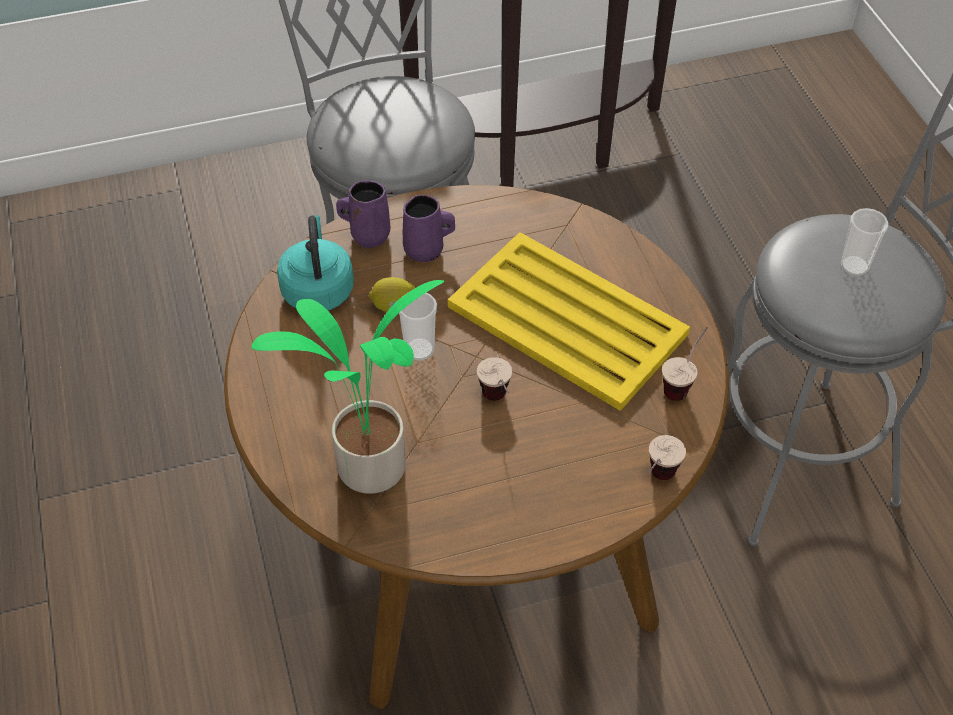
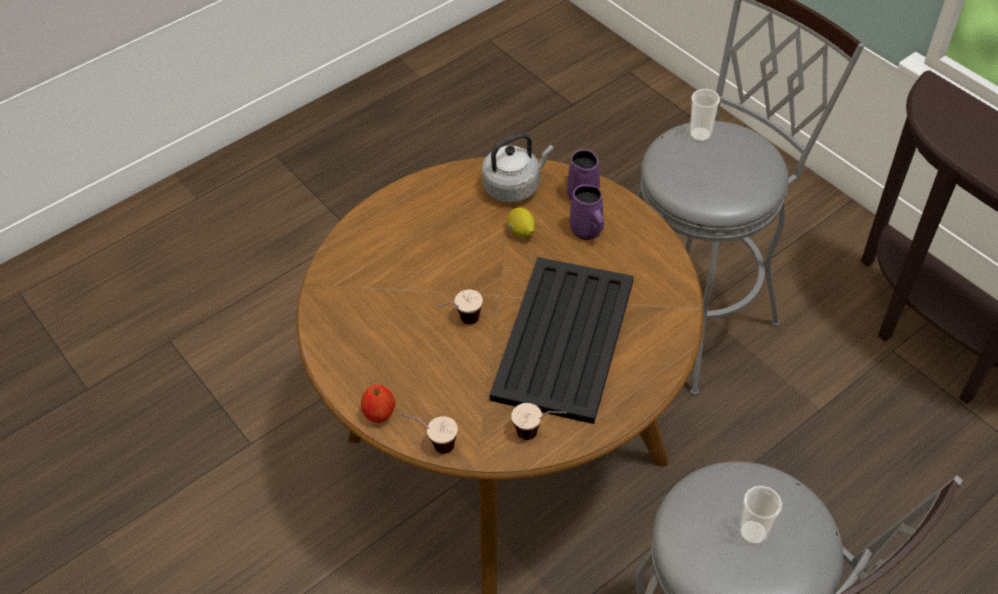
camera: 70 degrees right, 0 degrees up
potted plant [252,280,445,494] -> none
turquoise kettle [277,215,354,311] -> grey kettle [482,133,554,203]
cup [399,293,437,361] -> cup moved to [690,89,720,142]
yellow tray [448,232,690,411] -> black tray [490,257,634,424]
none -> apple [361,385,395,423]

